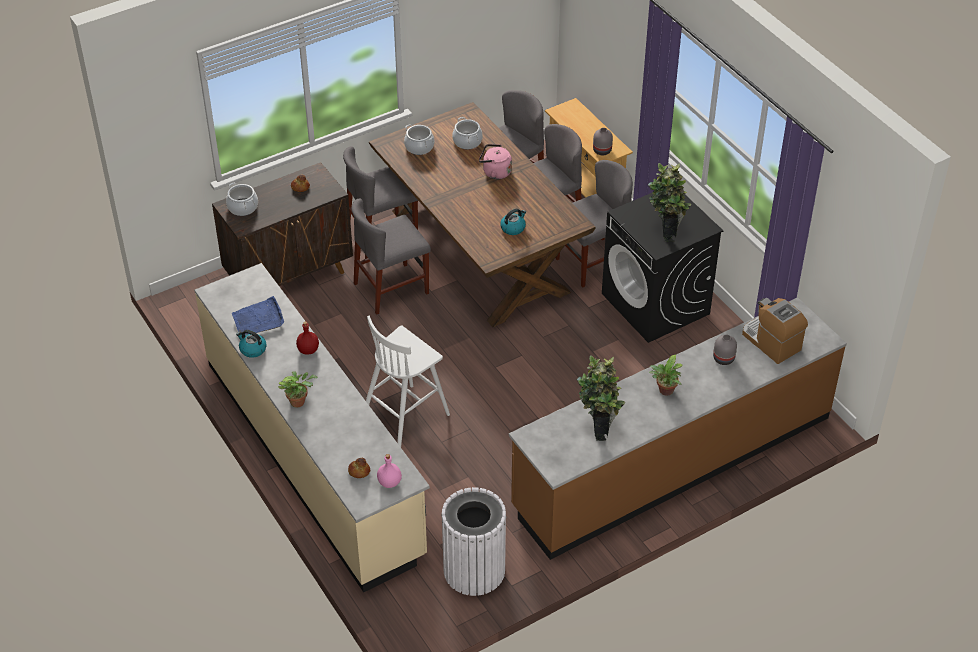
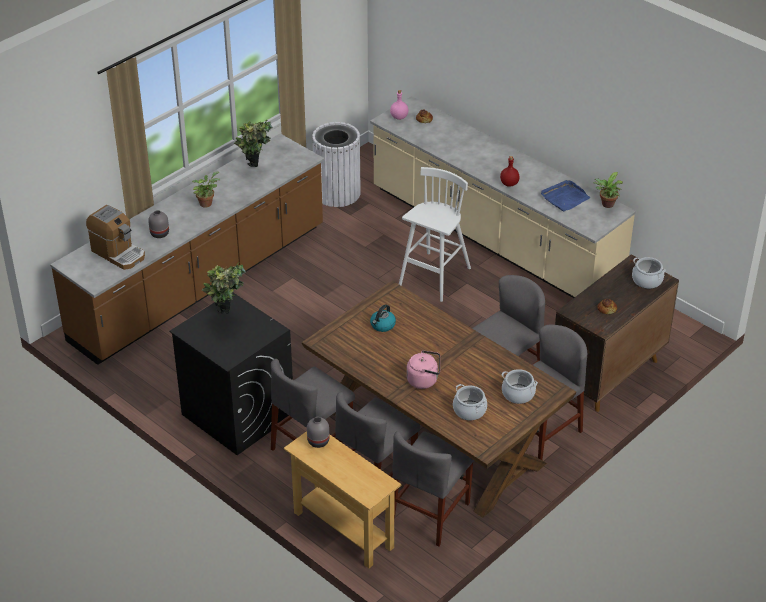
camera: 165 degrees right, 5 degrees down
kettle [236,330,267,358] -> none
potted plant [278,371,318,408] -> potted plant moved to [593,172,623,208]

